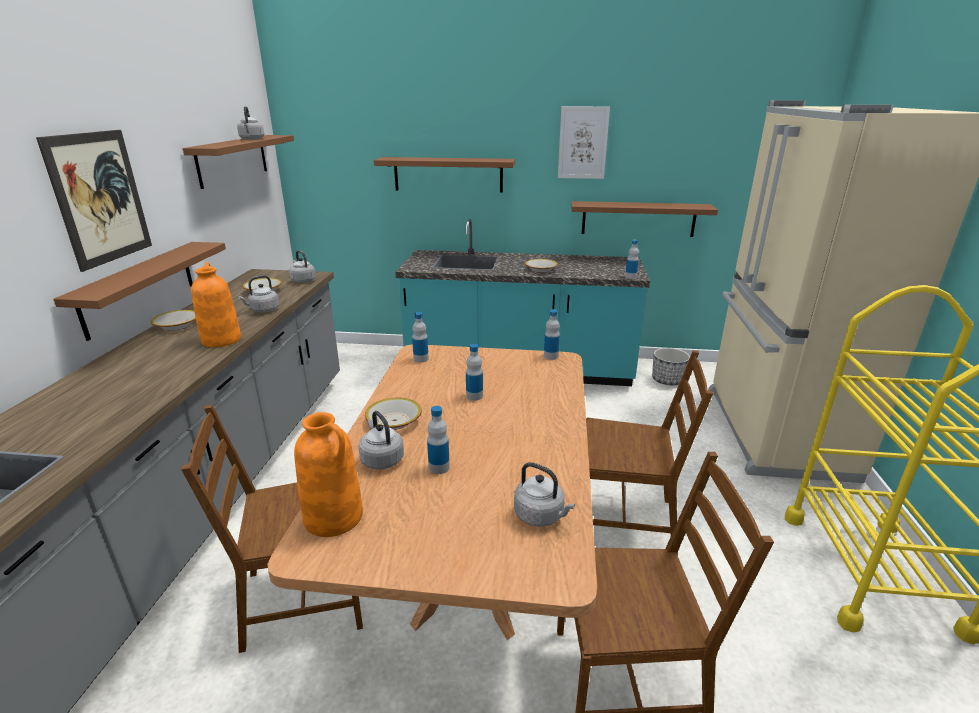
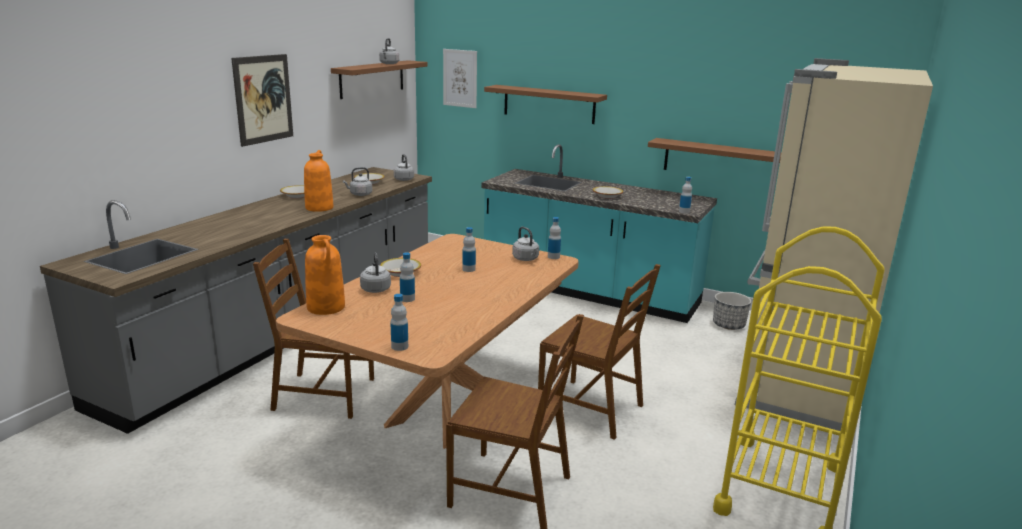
camera: 20 degrees right, 5 degrees down
brown shelf [53,242,226,341] -> none
bottle [412,312,429,363] -> bottle moved to [390,294,408,351]
grey kettle [514,462,575,527] -> grey kettle moved to [512,227,539,261]
picture [558,106,610,179] -> picture moved to [443,49,477,108]

